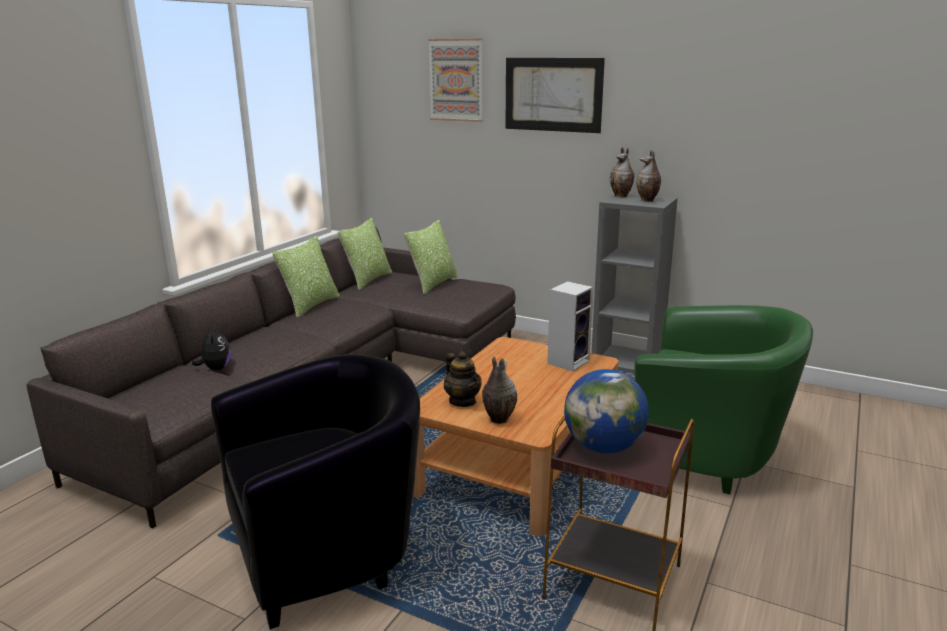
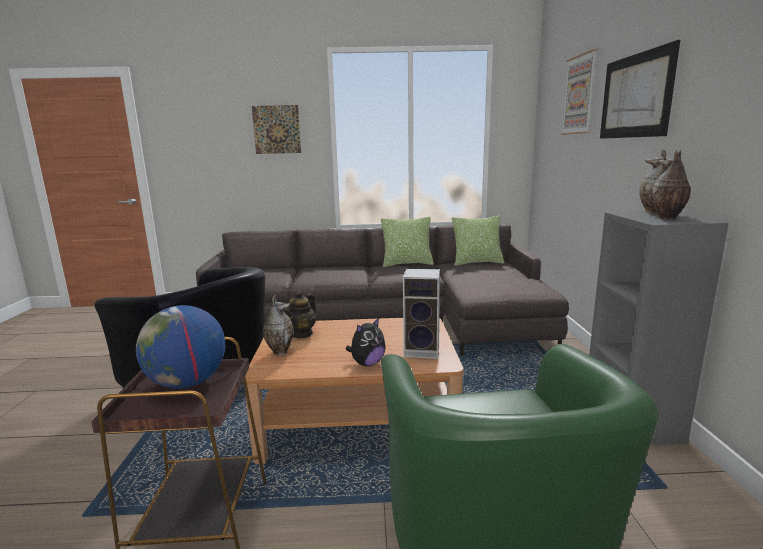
camera: 60 degrees right, 5 degrees down
plush toy [192,325,231,370] -> plush toy moved to [346,317,386,366]
pillow [404,220,458,294] -> none
none -> picture [252,105,301,154]

